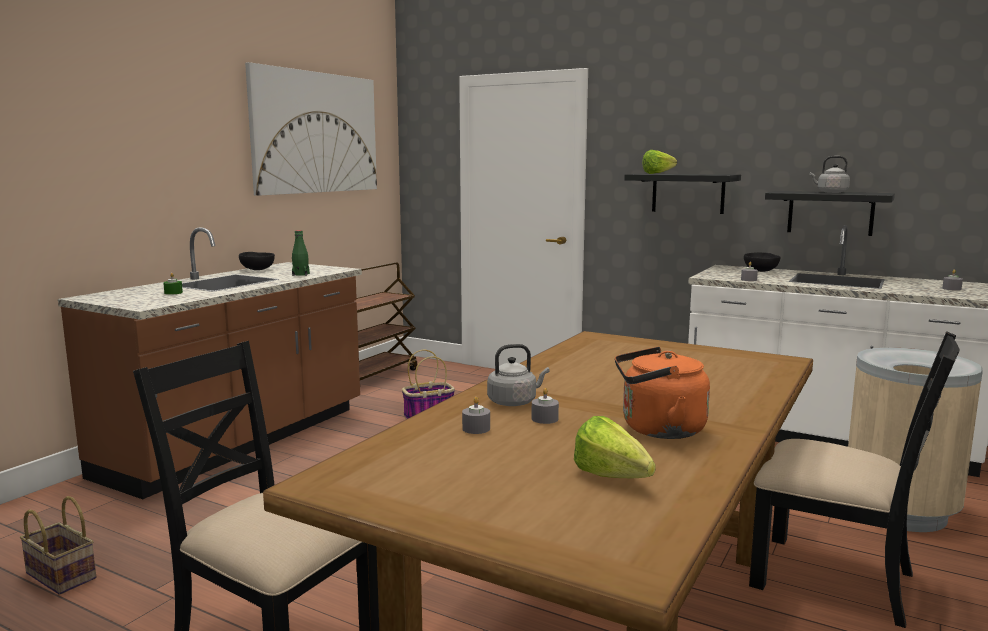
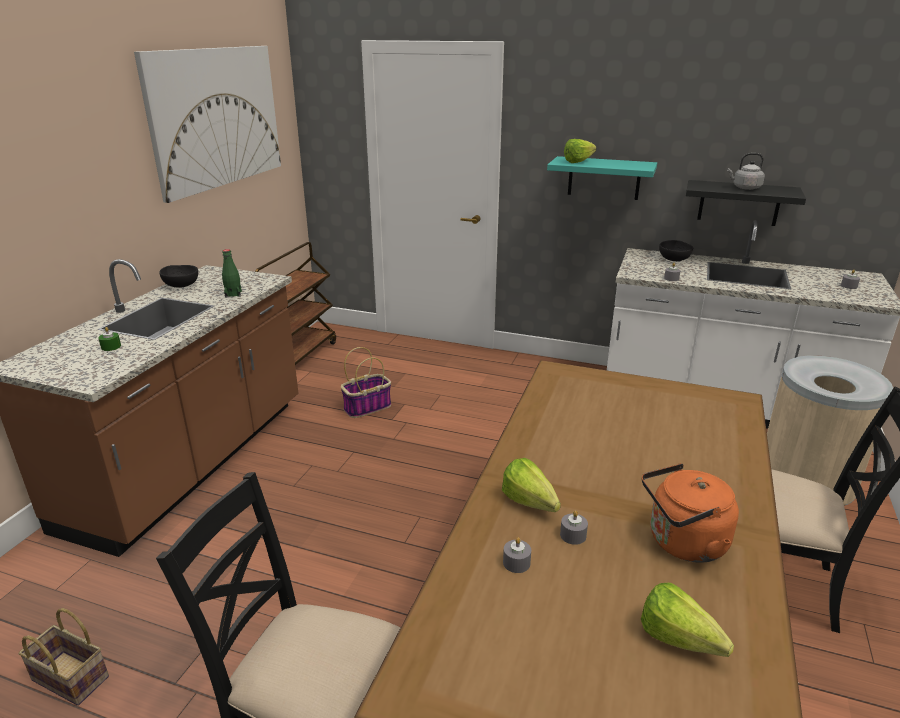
camera: 10 degrees left, 15 degrees up
grey kettle [487,344,550,406] -> lettuce [502,458,561,512]
black shelf [624,173,741,214] -> turquoise shelf [547,156,657,200]

